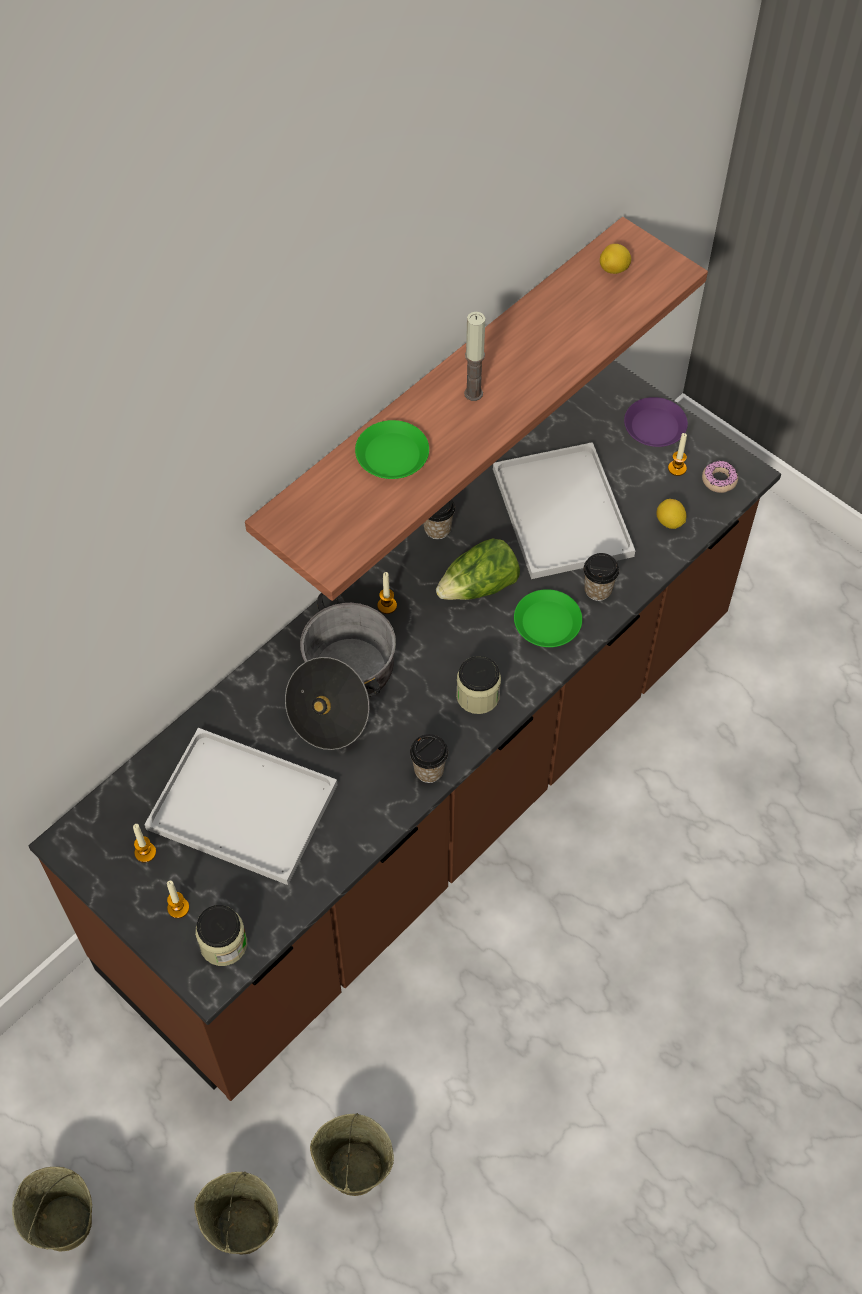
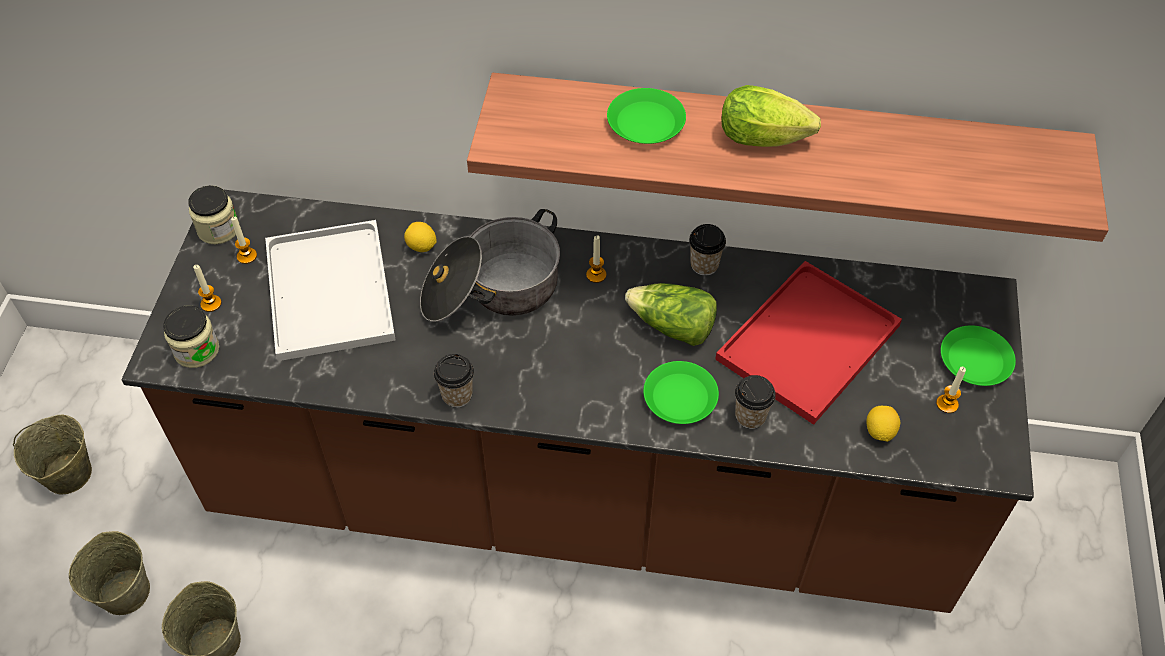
camera: 55 degrees right, 5 degrees down
jar [456,656,501,714] -> jar moved to [188,185,239,244]
candle [464,312,485,401] -> lettuce [721,85,821,147]
white tray [493,442,635,579] -> red tray [715,261,902,425]
lemon [600,244,631,274] -> lemon moved to [404,222,437,252]
purple plate [624,397,688,447] -> green plate [941,326,1016,386]
donut [702,461,738,493] -> none

